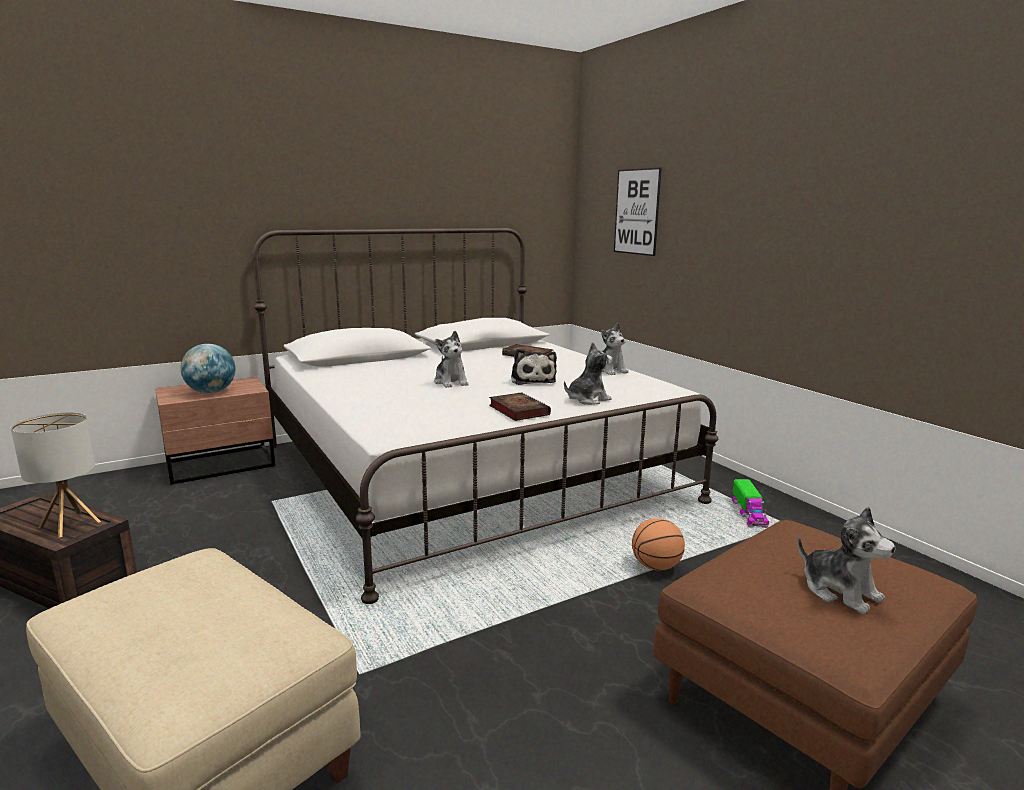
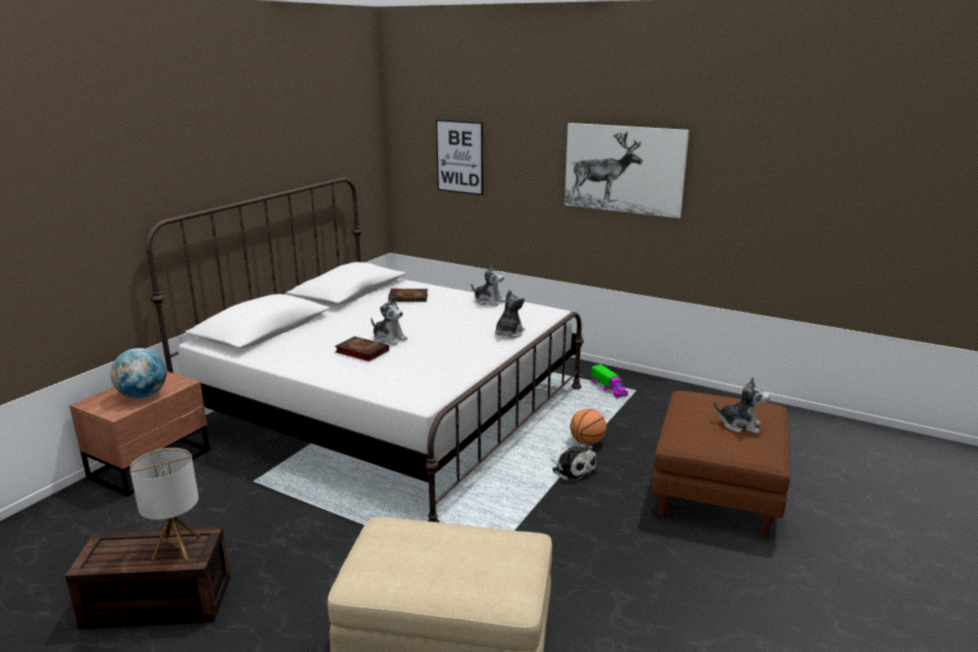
camera: 30 degrees left, 5 degrees up
book [489,392,551,421] -> book moved to [335,336,389,361]
plush toy [511,348,557,385] -> plush toy moved to [551,442,597,483]
none -> picture [565,123,689,218]

